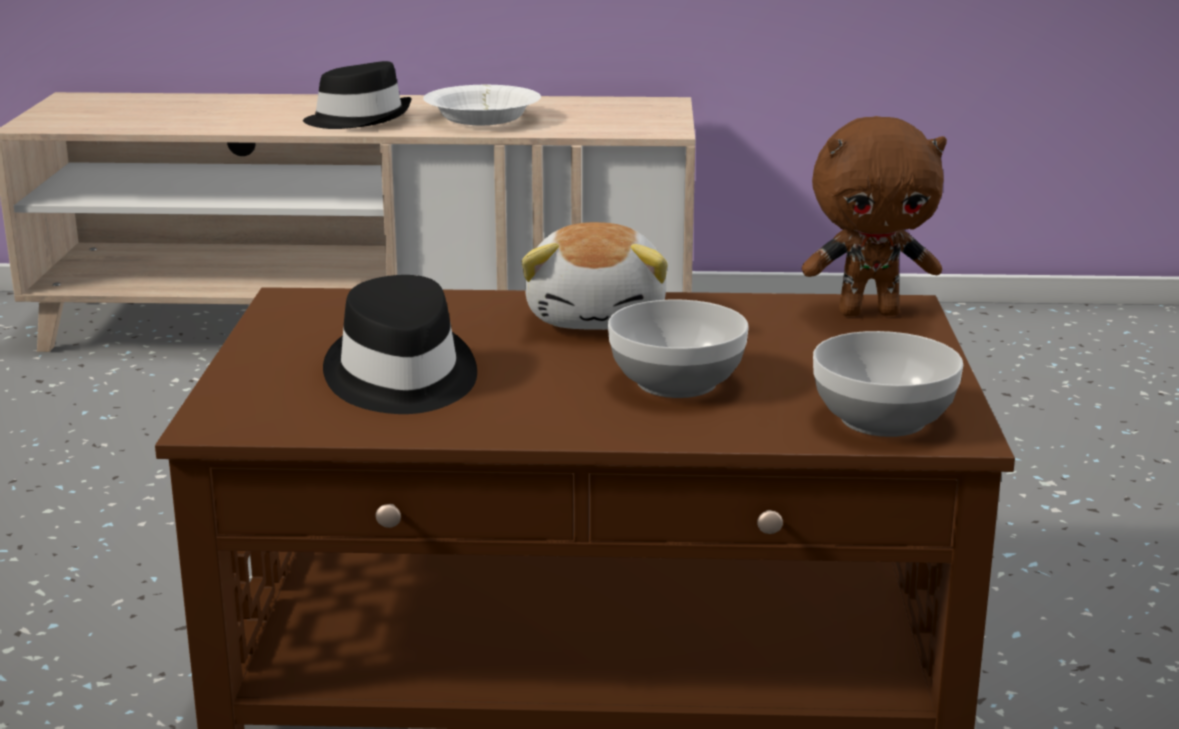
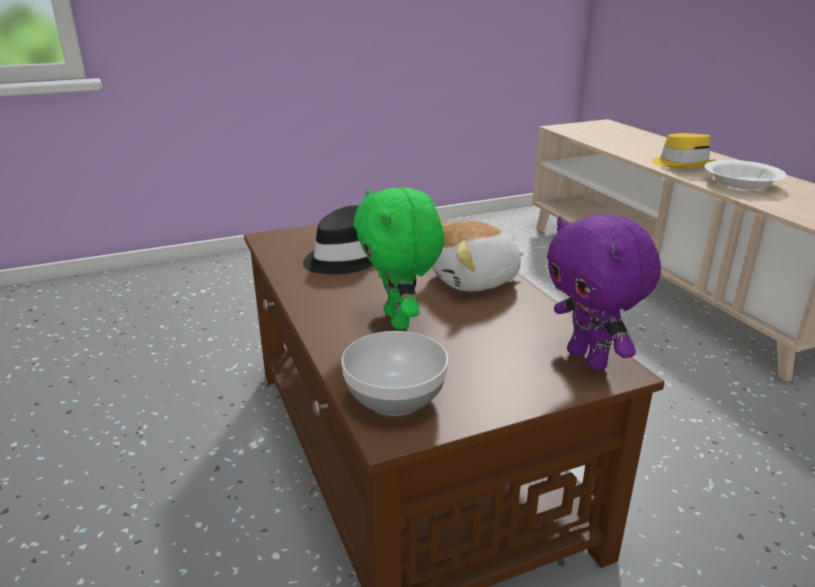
camera: 65 degrees right, 5 degrees up
black hat [303,61,412,129] -> yellow hat [652,133,716,168]
bowl [608,299,749,398] -> green plush toy [353,187,444,330]
brown plush toy [802,116,947,316] -> purple plush toy [547,214,661,371]

